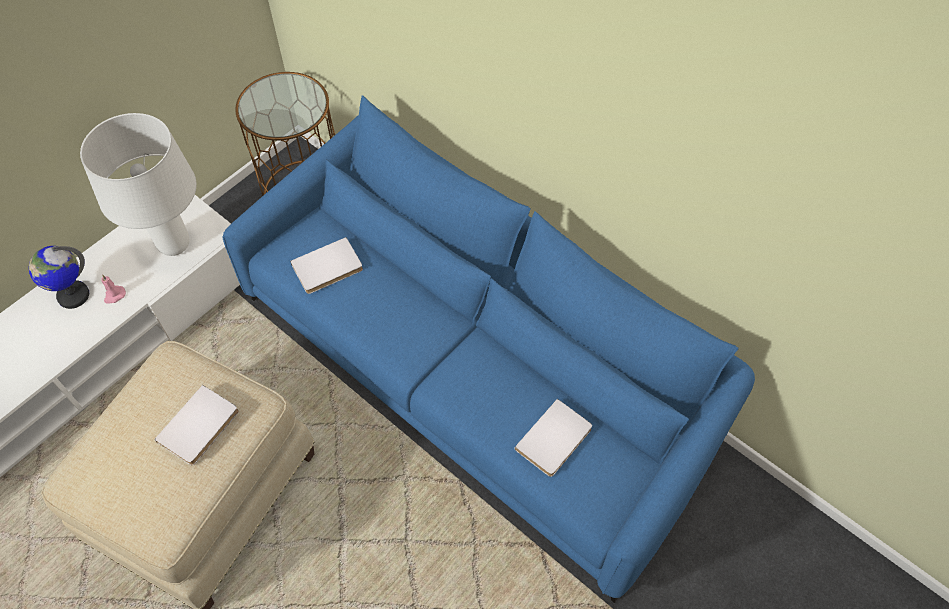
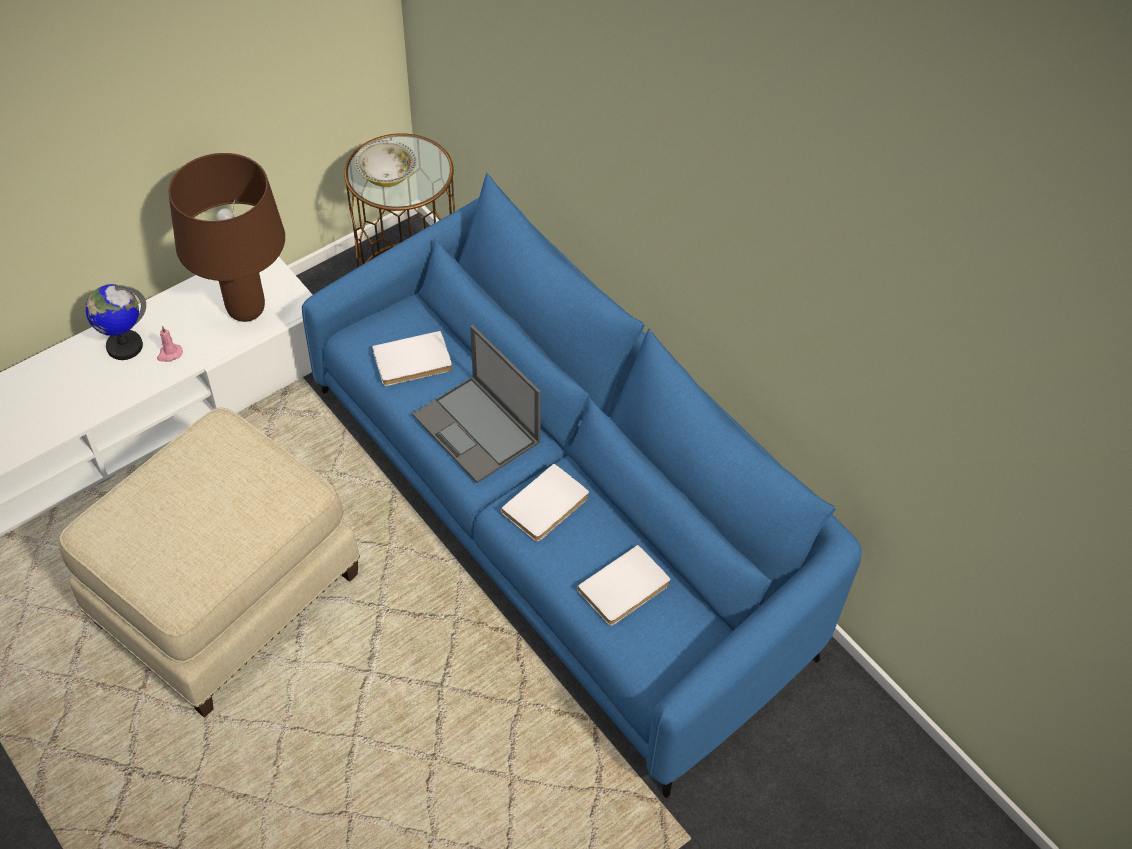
camera: 10 degrees right, 5 degrees down
white table lamp [80,113,196,256] -> brown table lamp [169,153,285,322]
white book [154,385,239,465] -> white book moved to [501,463,589,541]
none -> bowl [354,140,417,187]
none -> laptop [412,325,541,483]

